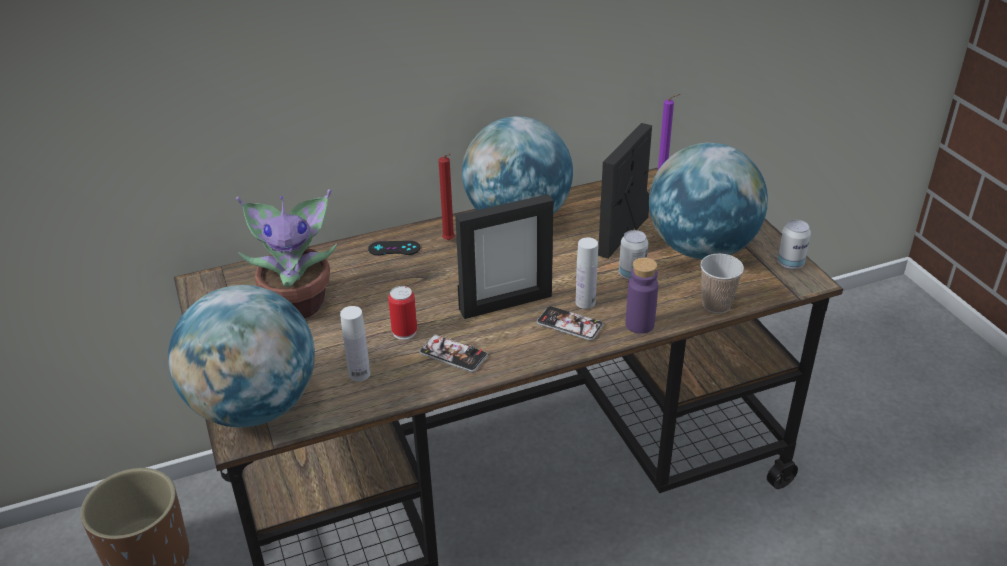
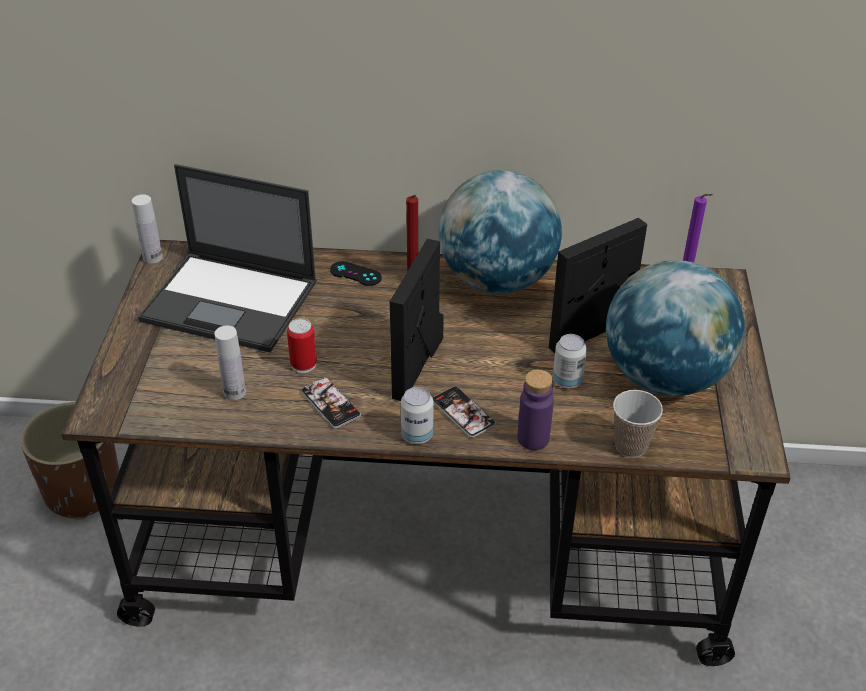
camera: 25 degrees right, 5 degrees up
globe [168,285,315,427] -> none
potted plant [236,189,337,319] -> laptop [138,164,317,353]
picture frame [455,194,554,319] -> picture frame turned 105 degrees clockwise [390,239,444,401]
white bottle [576,237,598,309] -> white bottle moved to [132,194,163,264]
can [777,220,811,270] -> can moved to [401,387,434,444]

